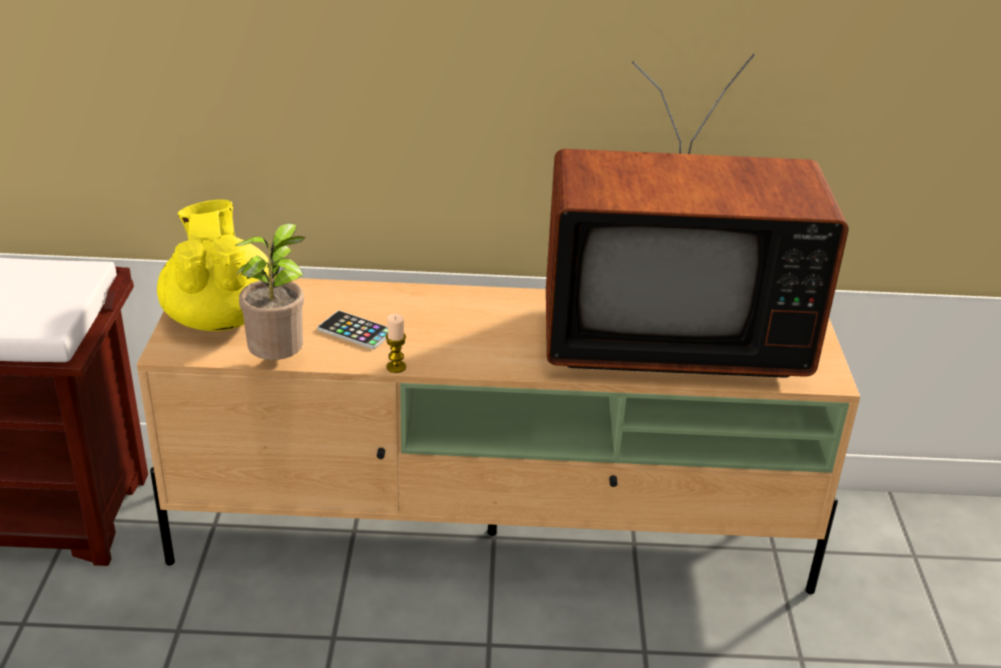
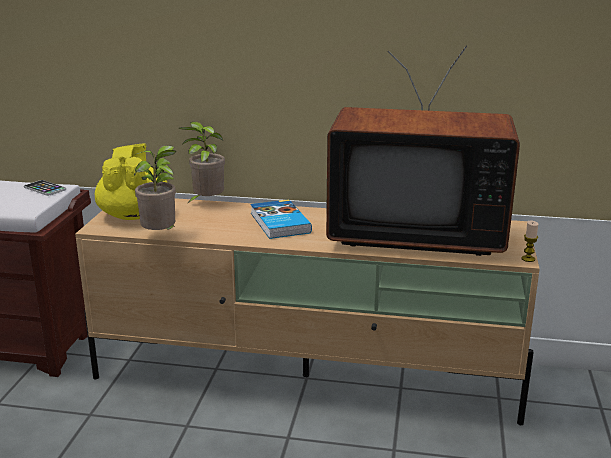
camera: 10 degrees right, 10 degrees down
phone [317,311,388,349] -> phone moved to [24,180,66,196]
candle [386,314,406,373] -> candle moved to [521,221,538,262]
none -> potted plant [178,121,225,204]
none -> book [251,199,312,239]

